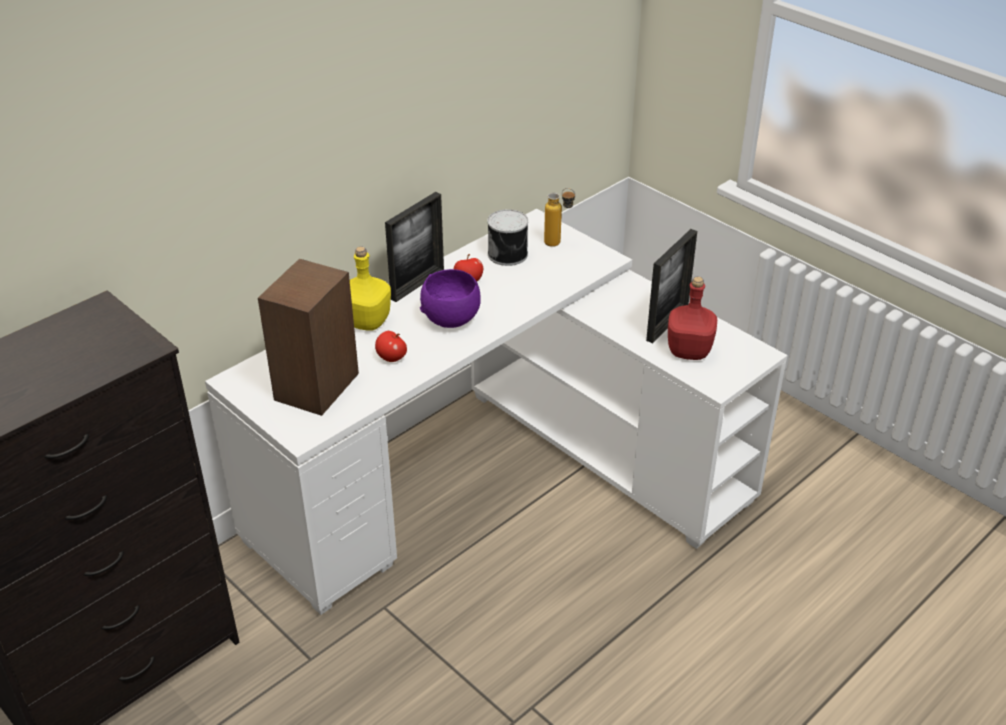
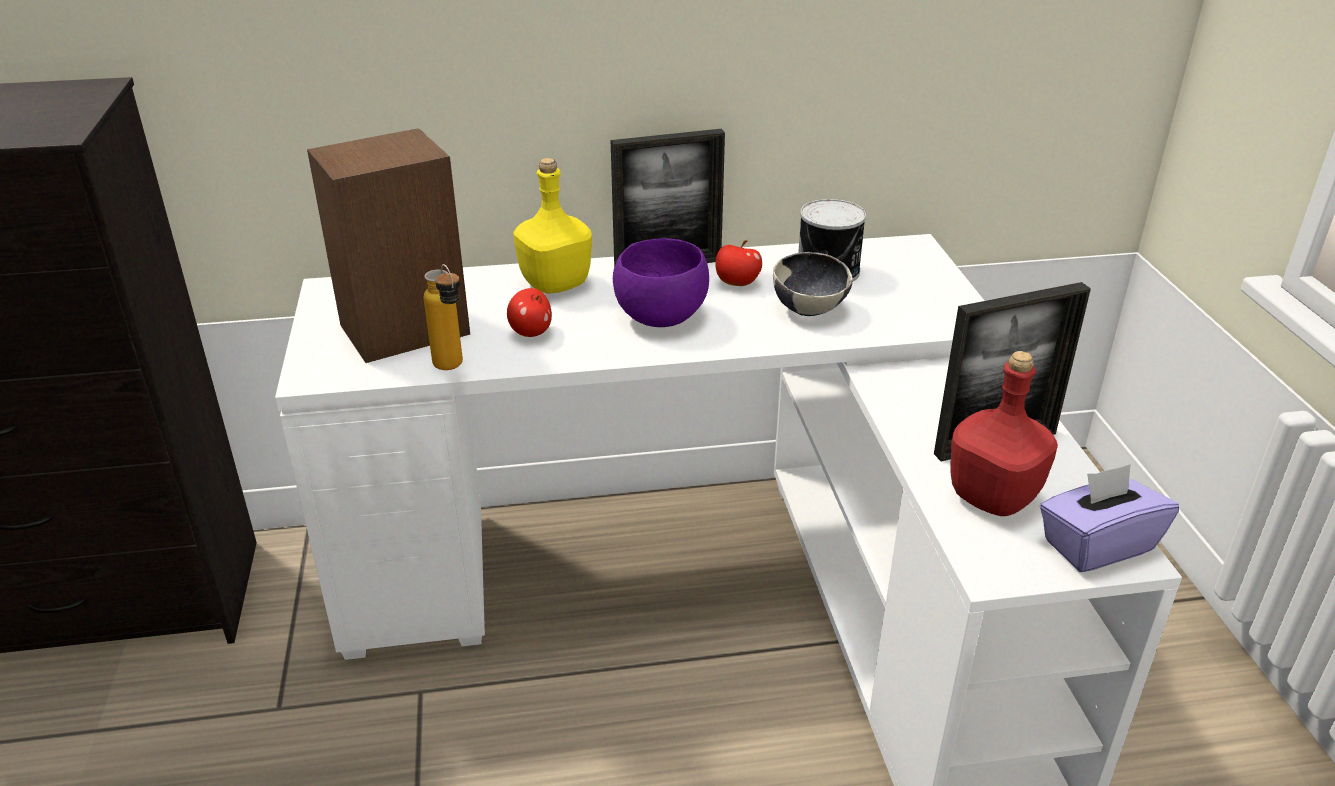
camera: 35 degrees right, 5 degrees down
bottle [544,188,575,247] -> bottle moved to [423,264,463,370]
none -> bowl [773,252,853,316]
none -> purple tissue box [1040,464,1179,572]

